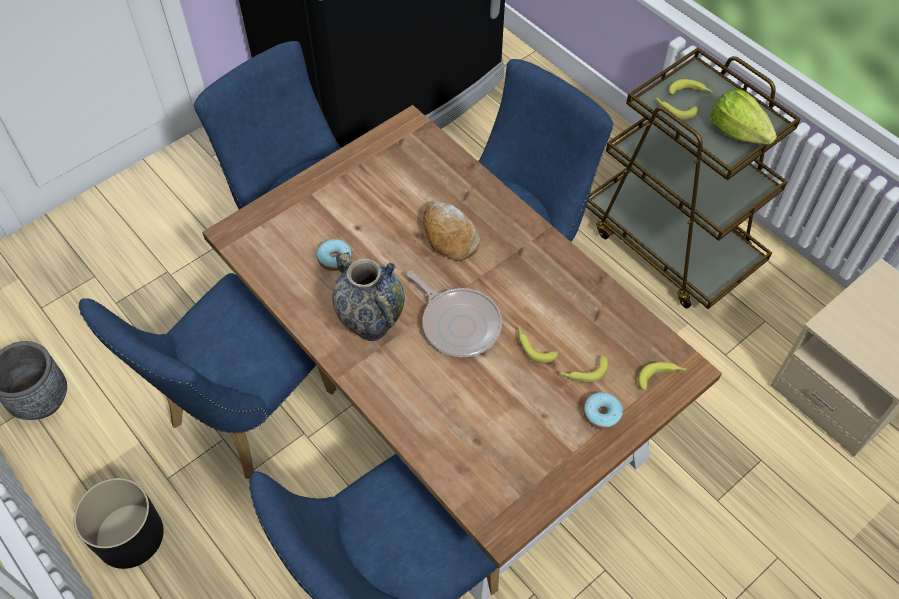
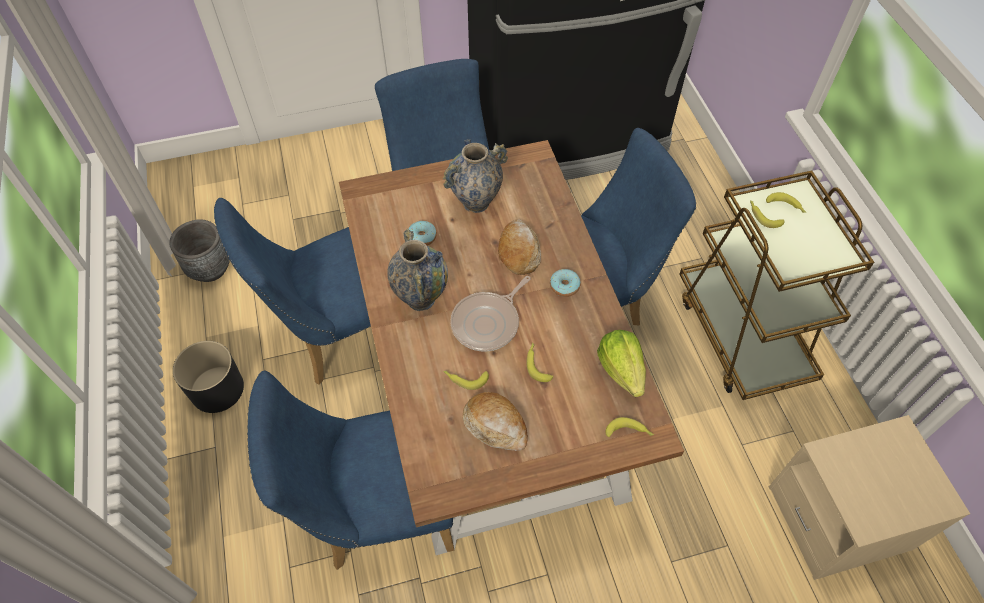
camera: 25 degrees right, 0 degrees up
frying pan [407,270,502,357] -> frying pan turned 60 degrees clockwise [450,276,531,352]
banana [559,355,608,382] -> banana moved to [443,371,489,390]
donut [583,392,623,429] -> donut moved to [550,269,580,297]
lettuce [710,89,777,145] -> lettuce moved to [597,330,646,397]
none -> vase [443,139,508,213]
none -> bread [463,392,528,451]

